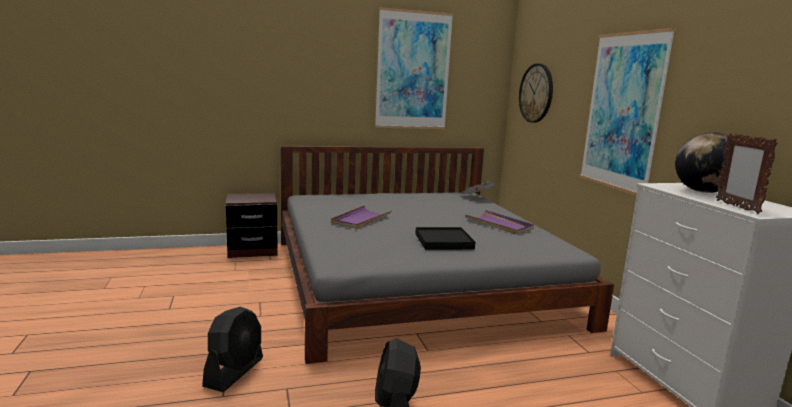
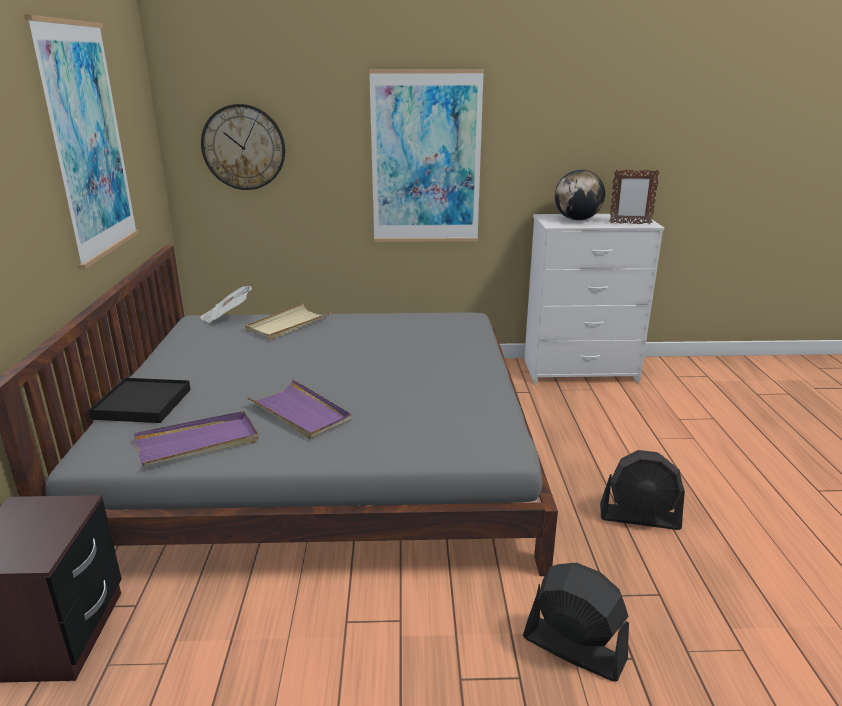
camera: 75 degrees left, 10 degrees up
black tray [415,227,475,250] -> black tray moved to [89,378,191,423]
purple tray [465,210,534,234] -> purple tray moved to [134,411,259,466]
none -> beige tray [245,304,330,340]

